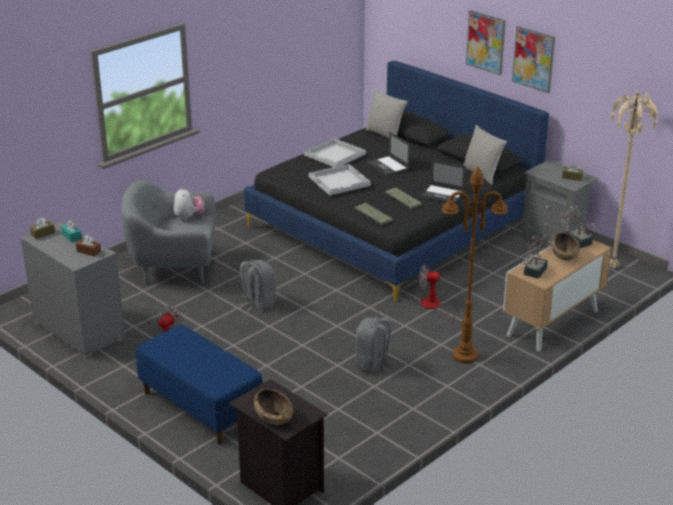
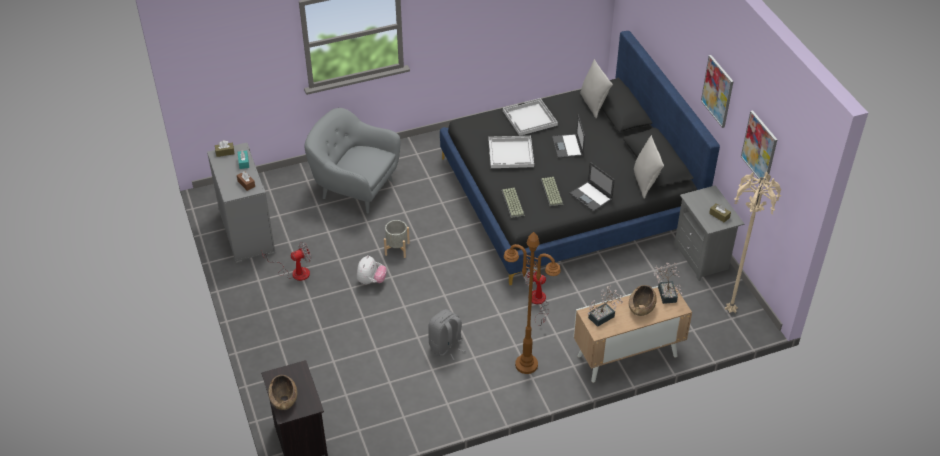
camera: 25 degrees right, 15 degrees up
blue bench [136,325,262,445] -> none
plush toy [174,187,204,221] -> plush toy moved to [357,255,387,284]
grey backpack [237,260,276,312] -> grey planter [384,220,410,258]
picture [466,10,506,75] -> picture moved to [741,110,777,185]

